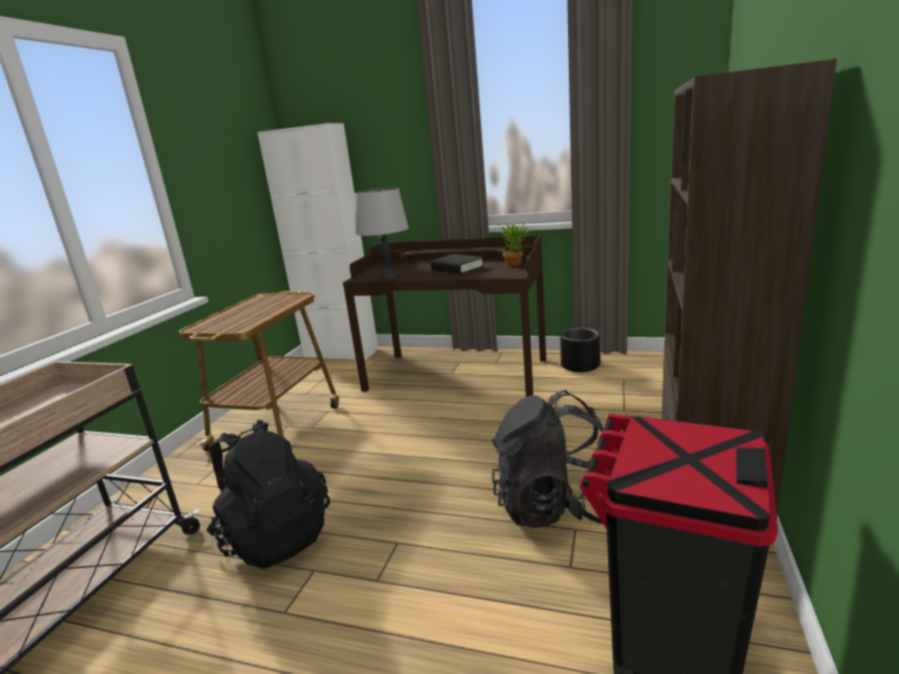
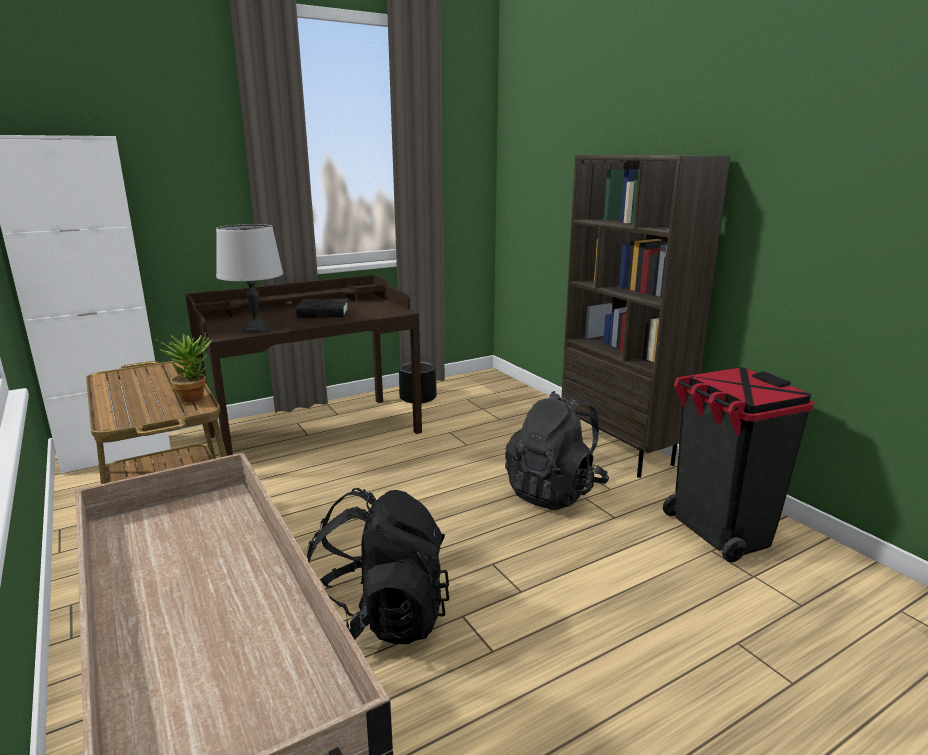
camera: 50 degrees left, 0 degrees up
potted plant [497,223,531,266] -> potted plant moved to [155,332,212,403]

